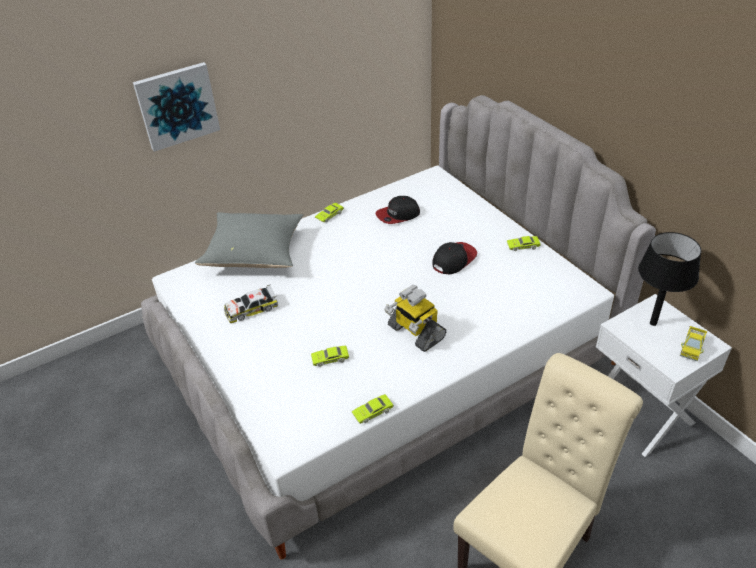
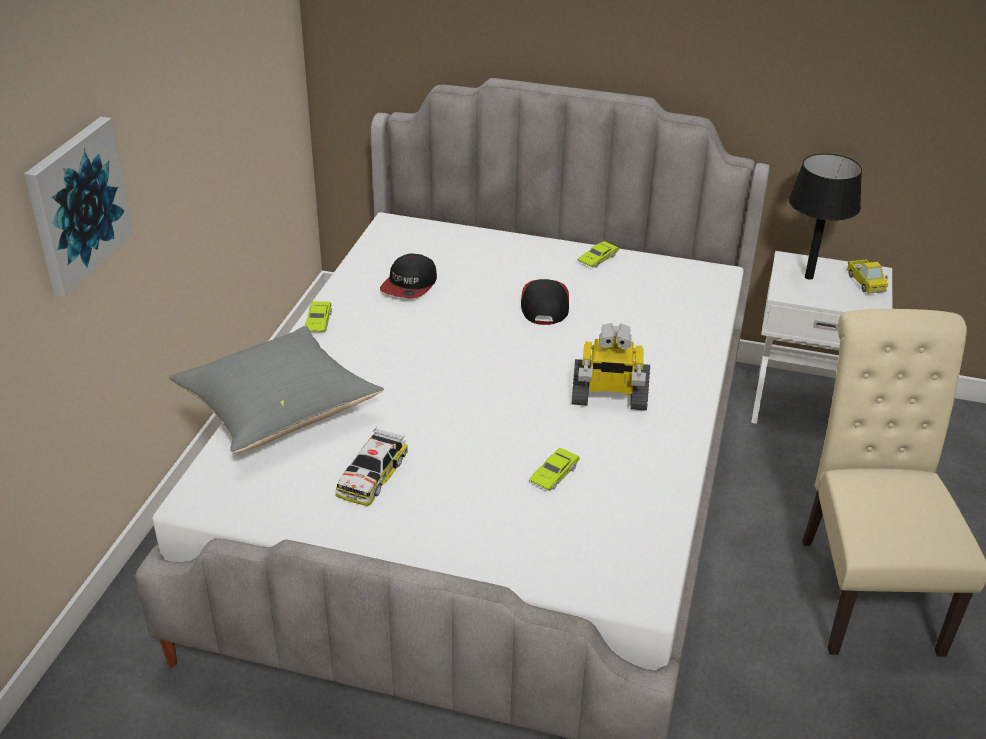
camera: 45 degrees left, 5 degrees down
green toy car [352,394,394,424] -> none

